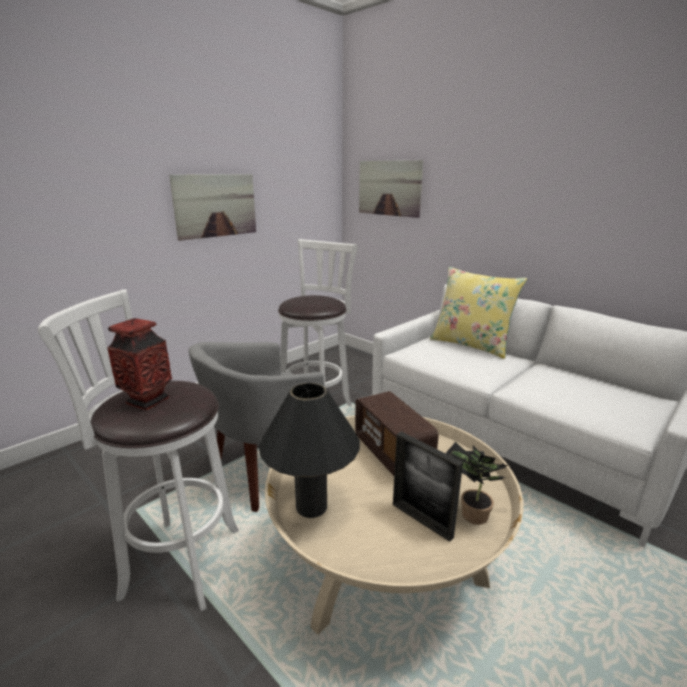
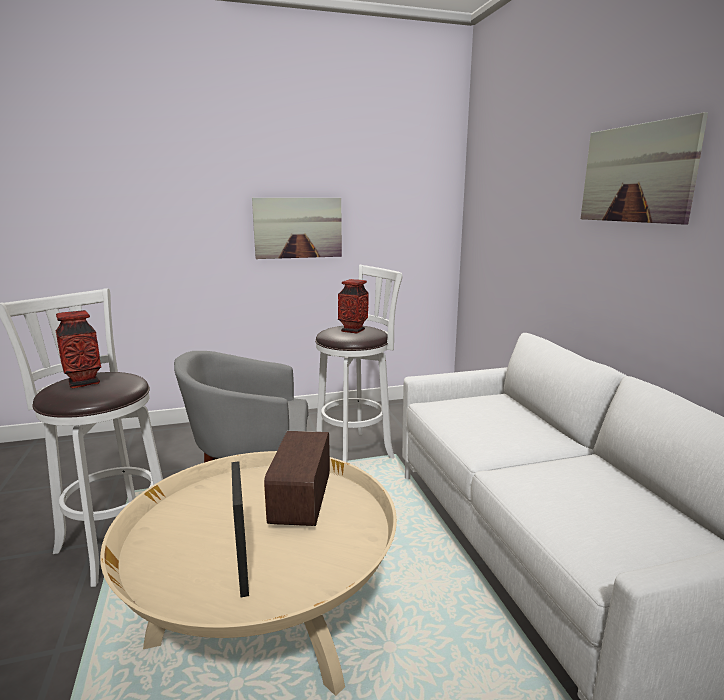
camera: 30 degrees right, 5 degrees down
black table lamp [259,383,360,518] -> none
picture [359,160,423,218] -> picture moved to [581,112,708,225]
yellow pillow [430,267,527,359] -> none
potted plant [445,442,508,525] -> none
none -> vase [338,279,368,333]

